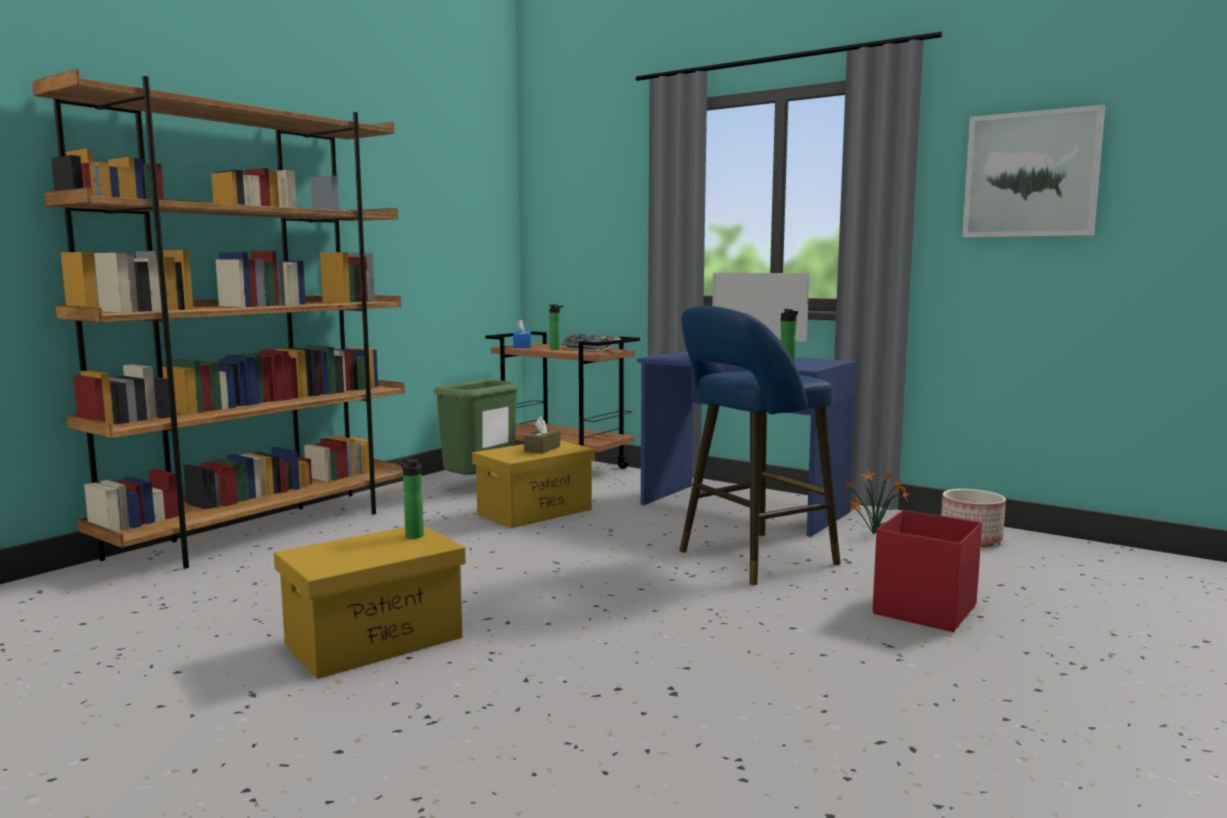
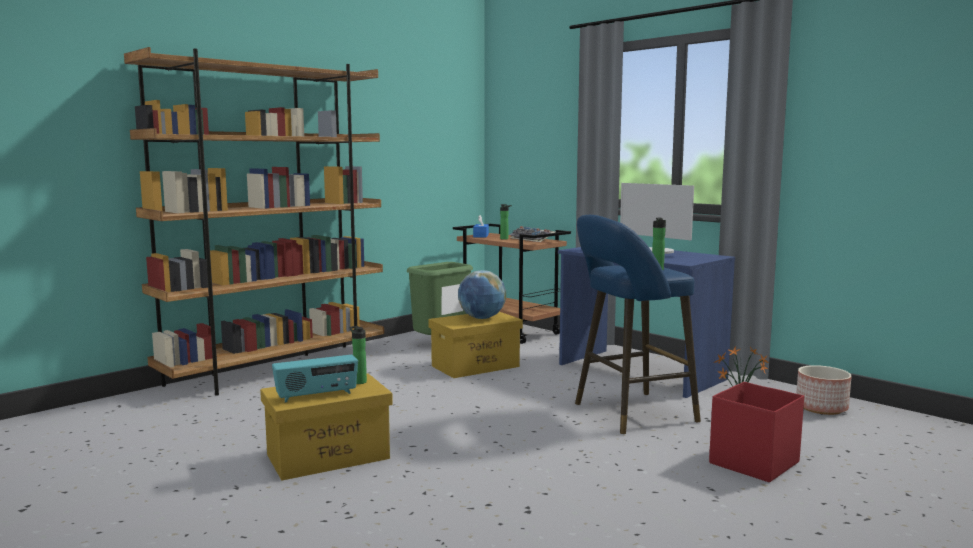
camera: 10 degrees right, 0 degrees up
brown tissue box [524,416,560,454] -> globe [458,270,506,319]
picture [962,105,1105,238] -> none
none -> radio [272,354,358,402]

